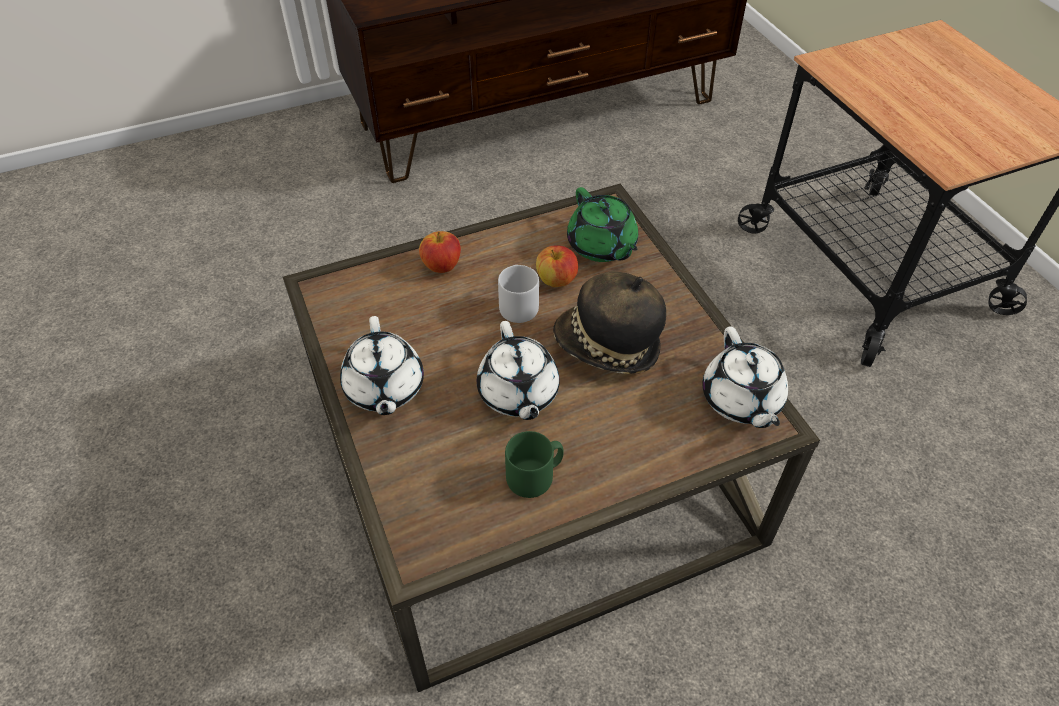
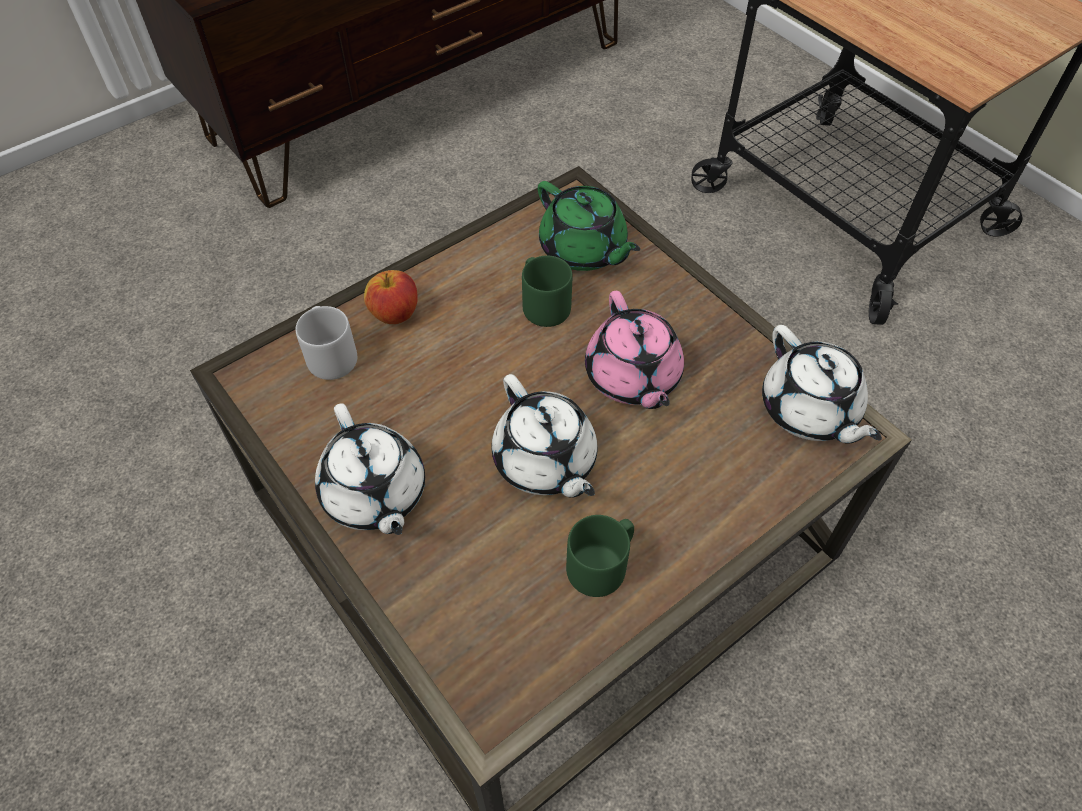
camera: 15 degrees left, 5 degrees up
grey mug [498,265,539,323] -> grey mug moved to [295,306,357,380]
apple [536,245,578,287] -> green mug [522,256,572,327]
hat [553,271,666,374] -> pink teapot [585,291,684,409]

